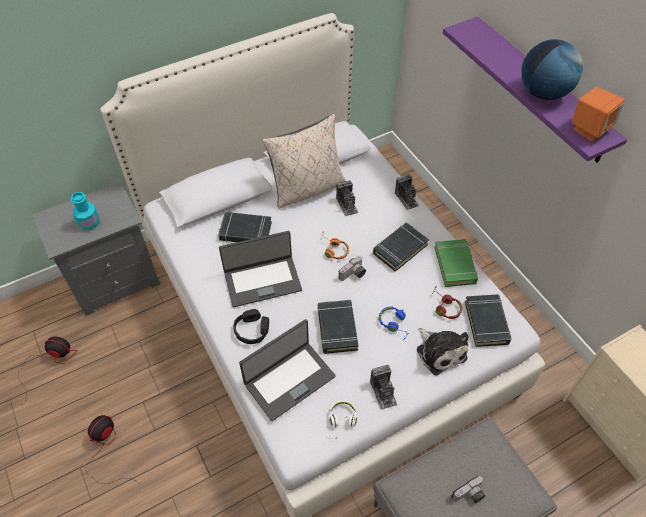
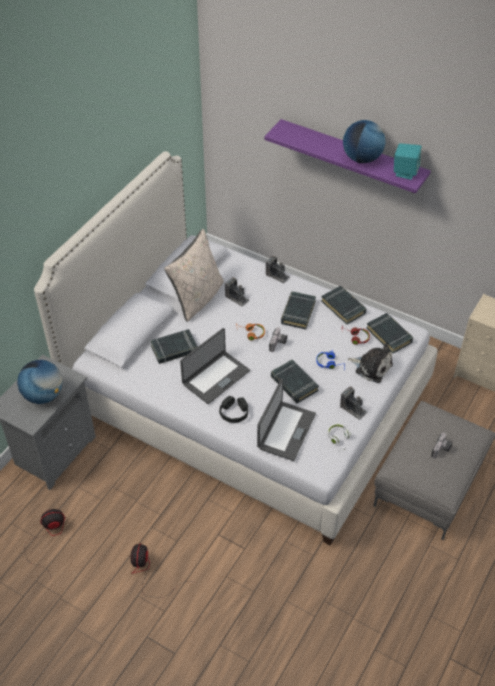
camera: 30 degrees left, 5 degrees down
turquoise bottle [71,192,100,230] -> globe [17,360,63,404]
green book [434,239,478,287] -> black book [321,286,367,324]
orange speaker [572,87,625,141] -> turquoise speaker [394,143,422,180]

